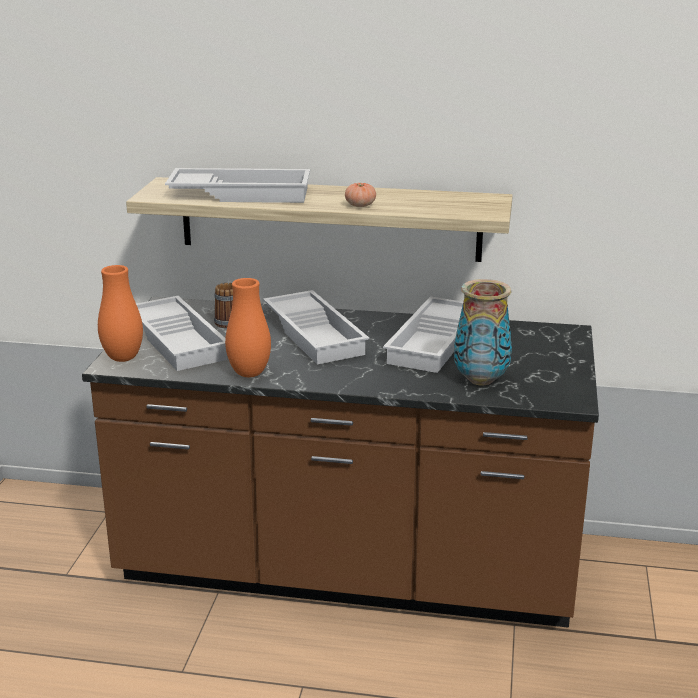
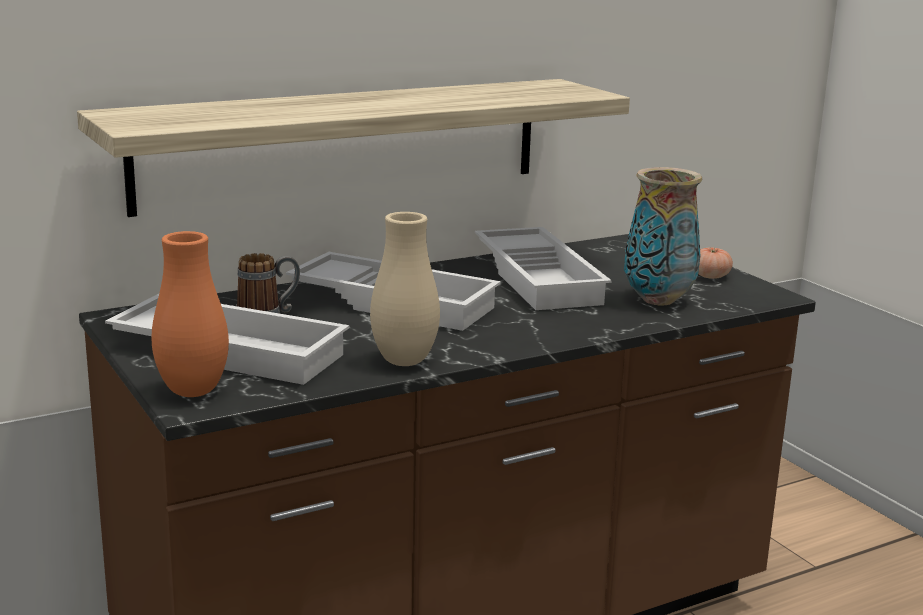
camera: 40 degrees left, 5 degrees down
white tray [165,168,310,203] -> none
orange vase [225,278,271,377] -> beige vase [370,212,440,366]
tomato [345,182,376,207] -> tomato moved to [698,247,733,279]

